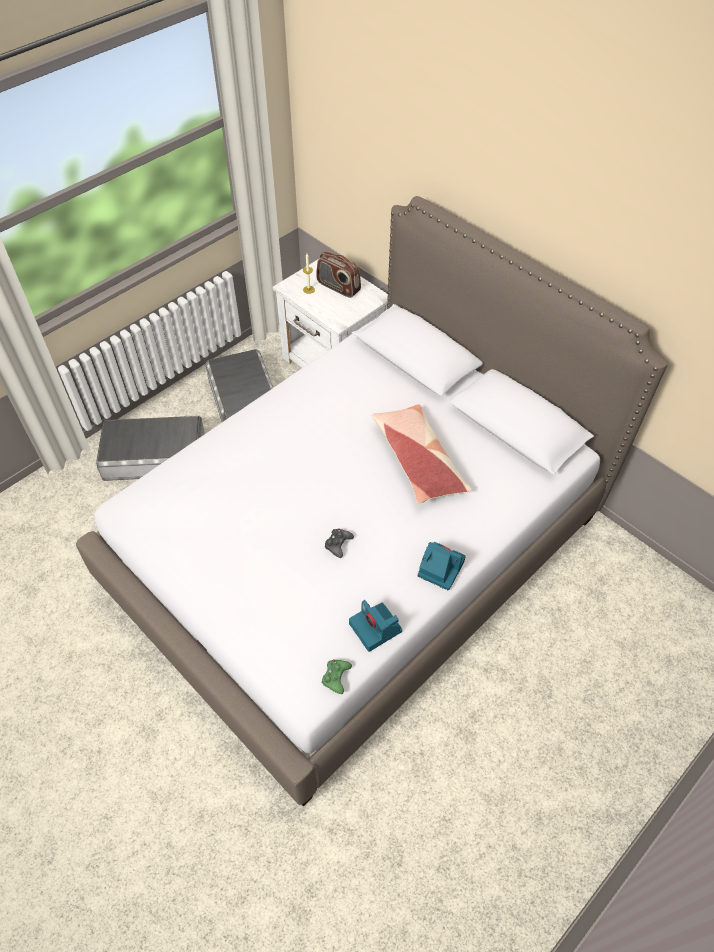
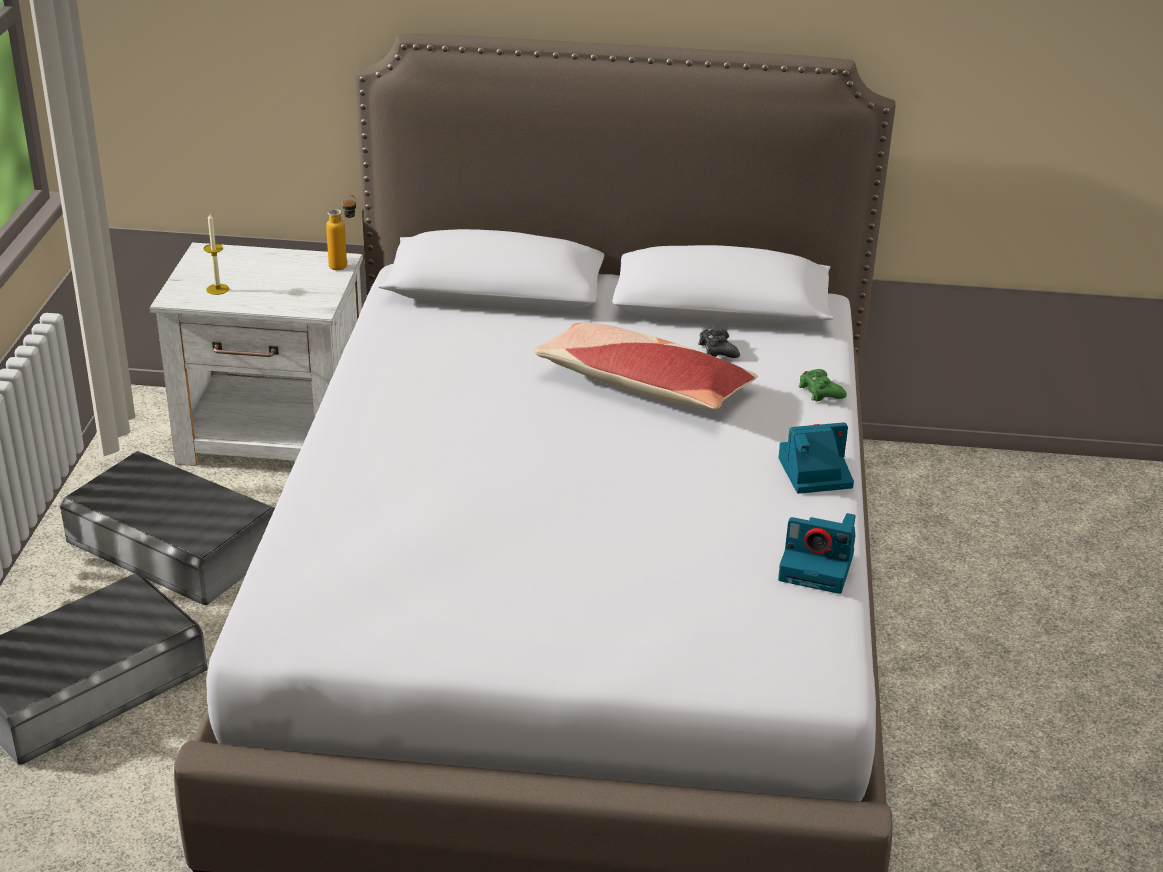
camera: 40 degrees left, 20 degrees down
radio [316,251,361,298] -> none
green game controller [322,659,352,694] -> green game controller moved to [798,369,847,401]
black game controller [325,528,354,558] -> black game controller moved to [698,329,740,358]
none -> bottle [326,195,356,270]

